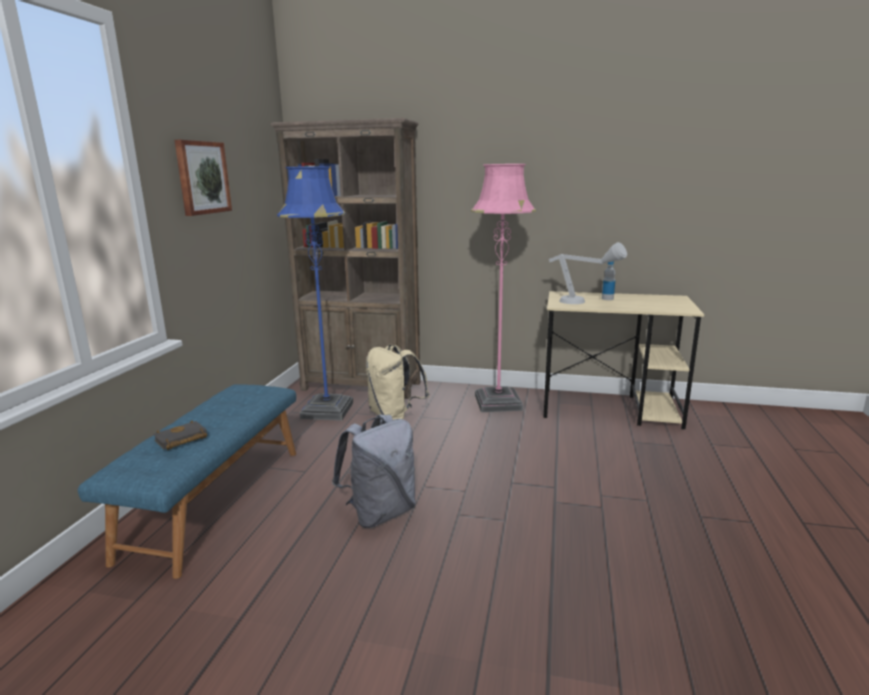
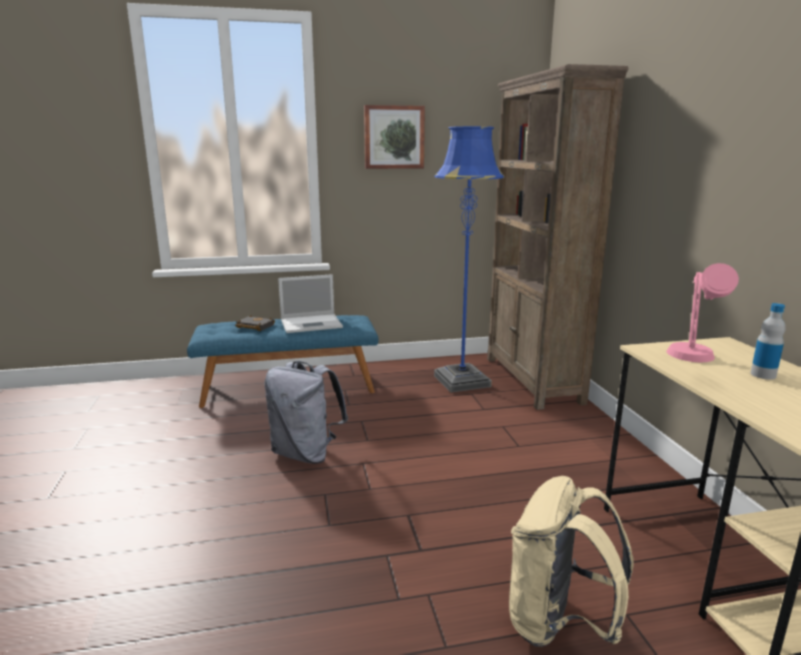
camera: 65 degrees right, 0 degrees up
beige backpack [366,345,429,420] -> beige backpack moved to [509,476,634,647]
pink floor lamp [471,164,536,412] -> none
grey table lamp [549,242,627,304] -> pink table lamp [667,263,739,362]
none -> laptop [278,274,343,333]

